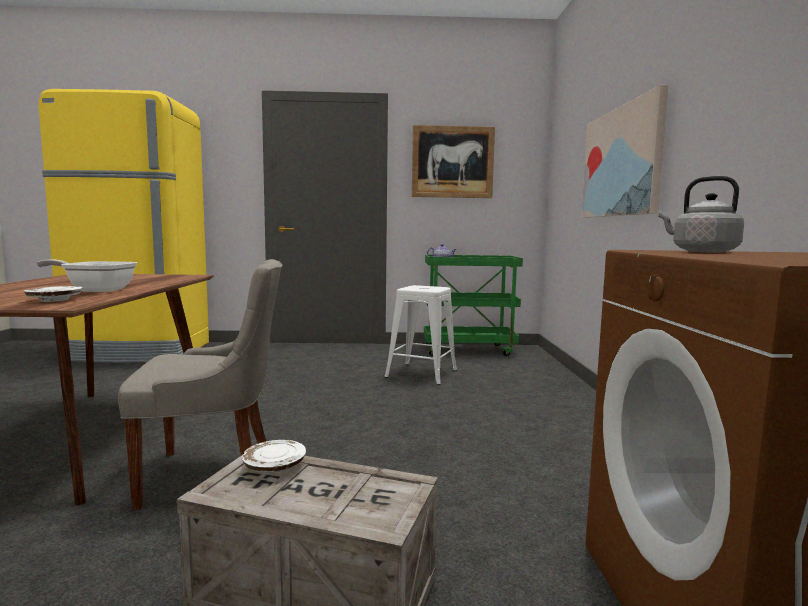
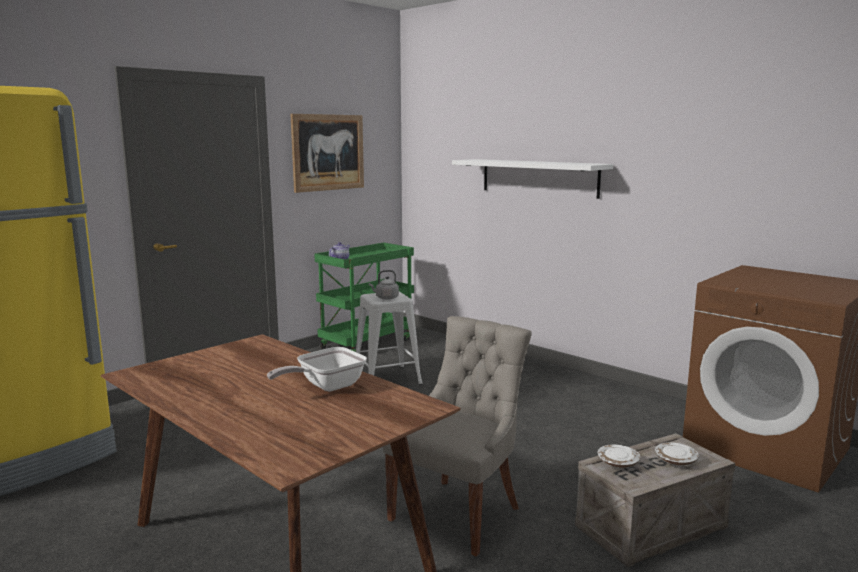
camera: 45 degrees left, 5 degrees up
white plate [24,286,82,302] -> white plate moved to [655,442,699,466]
picture [581,85,668,218] -> white shelf [452,159,614,199]
grey kettle [658,176,744,253] -> grey kettle moved to [369,270,399,300]

